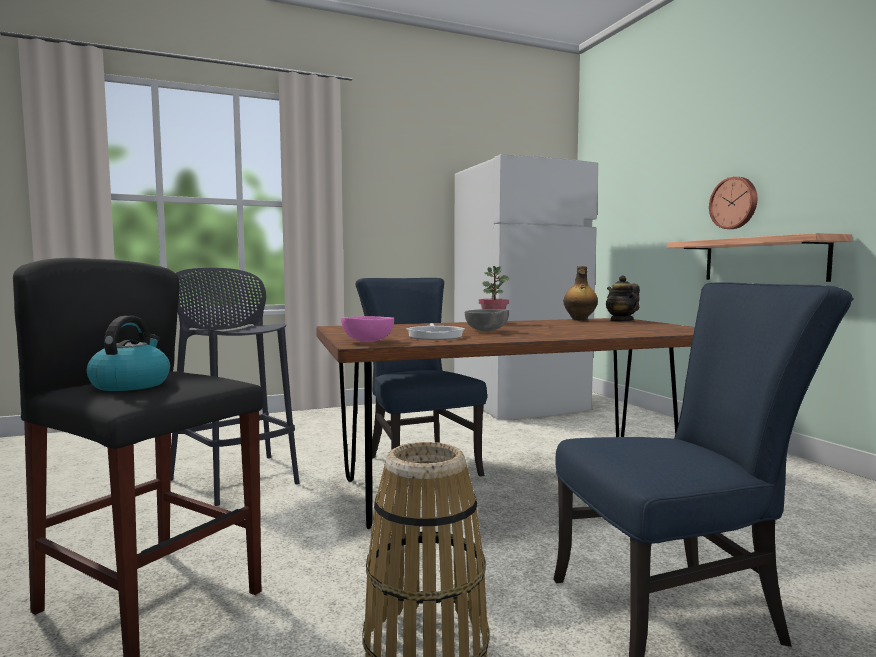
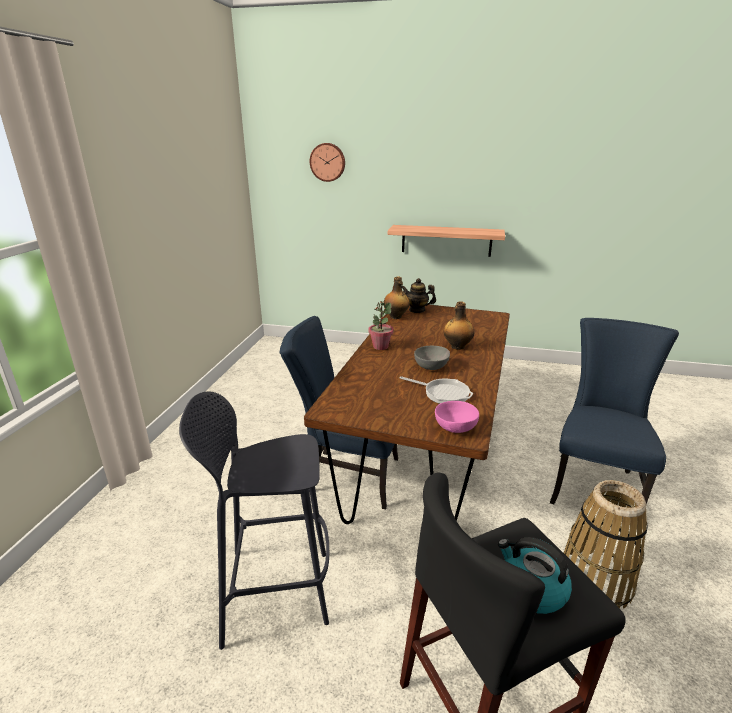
camera: 55 degrees left, 20 degrees up
white fridge [454,154,598,420] -> none
wall clock [709,177,757,229] -> wall clock moved to [310,143,345,182]
none -> bottle [444,301,474,350]

